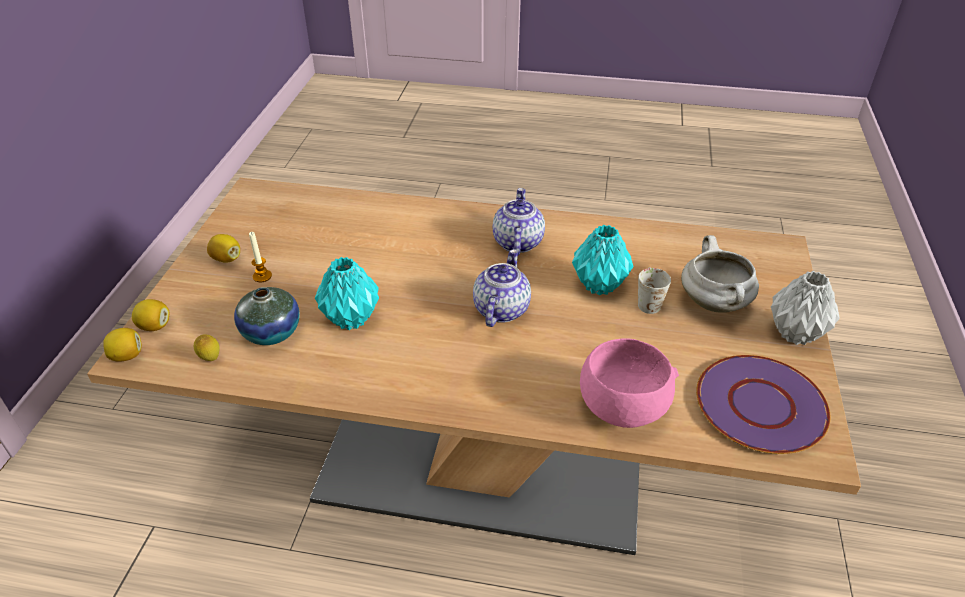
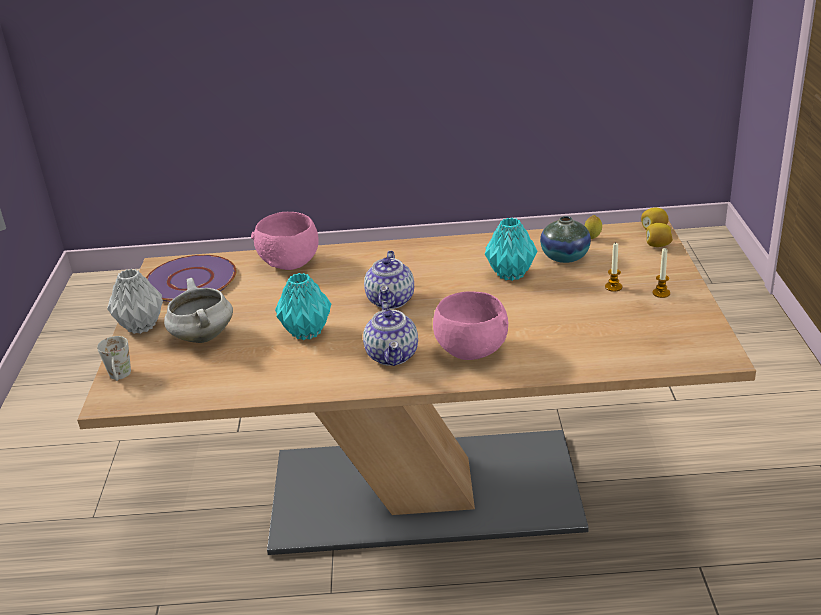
camera: 170 degrees right, 10 degrees down
lemon [207,234,240,263] -> candle [653,248,670,298]
white mug [638,267,671,314] -> white mug moved to [97,336,131,381]
none -> pink bowl [433,291,509,360]

